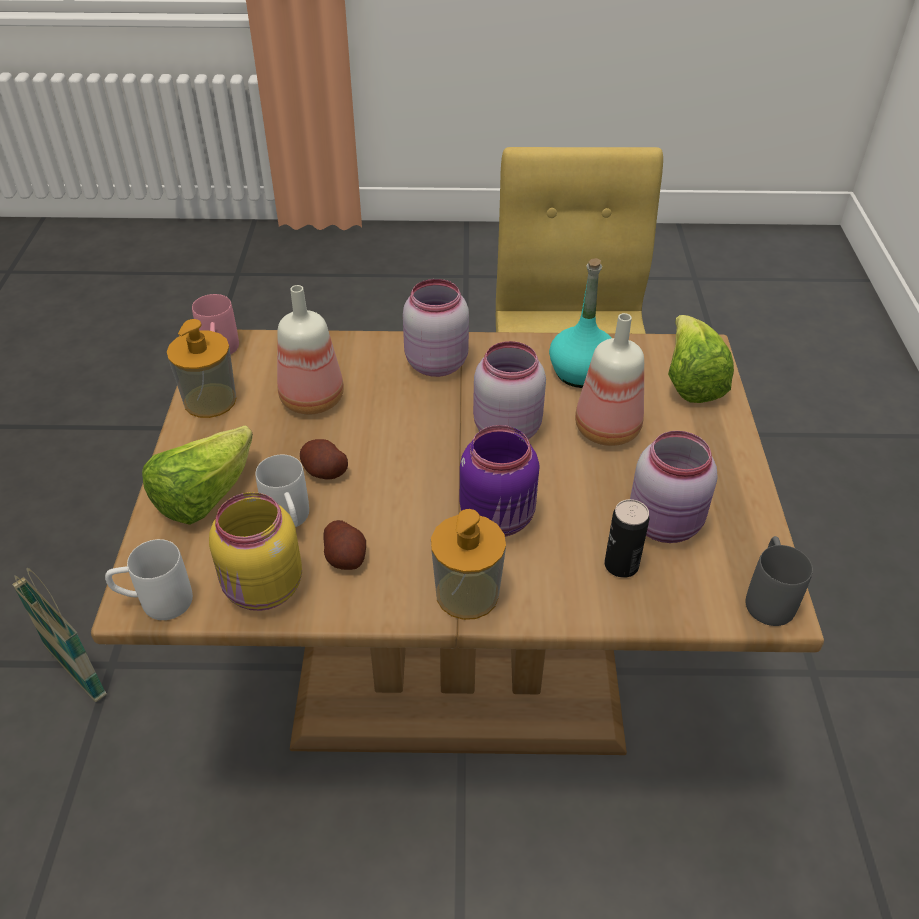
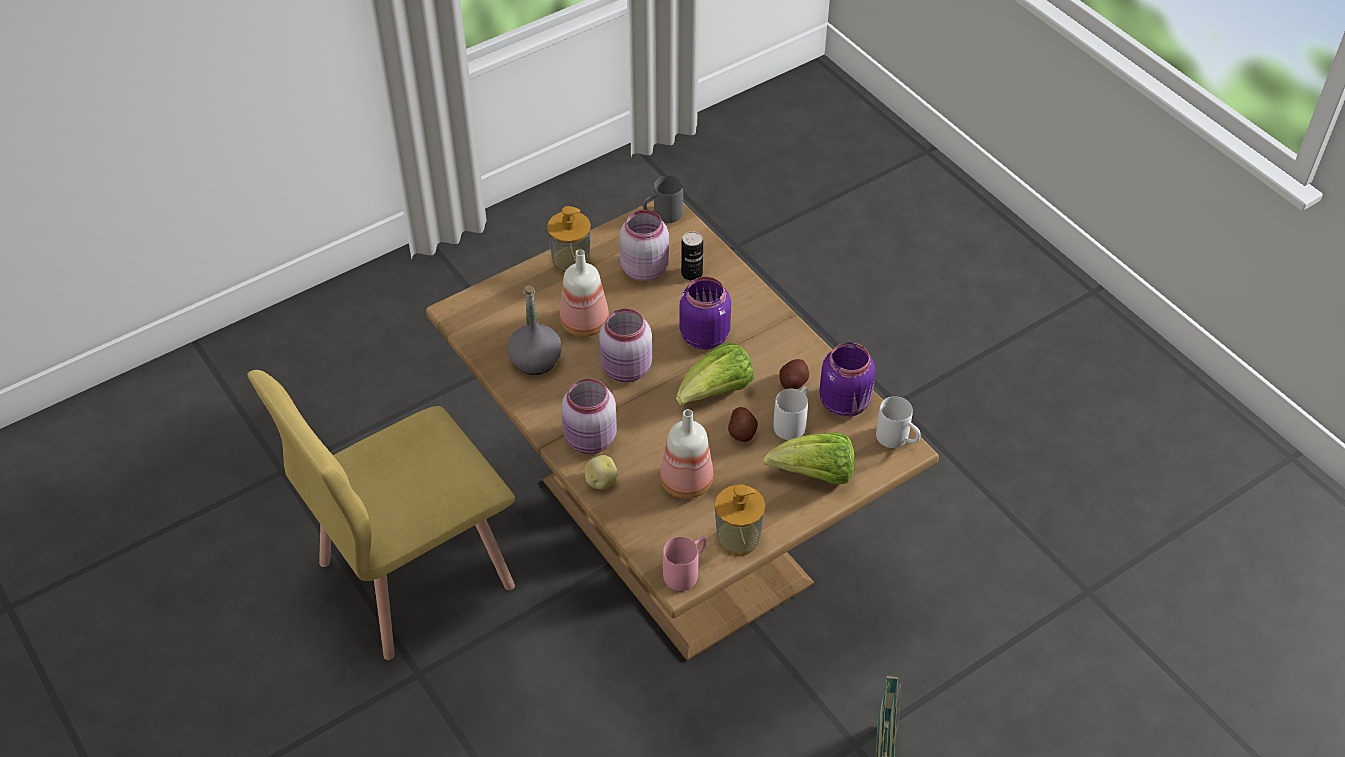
camera: 125 degrees left, 5 degrees up
yellow jar [209,492,302,611] -> purple jar [819,342,876,417]
soap dispenser [431,509,506,620] -> soap dispenser moved to [547,206,591,273]
turquoise bottle [549,258,612,388] -> grey bottle [507,285,562,375]
lettuce [668,315,734,403] -> lettuce moved to [676,343,754,405]
none -> potato [585,455,618,490]

